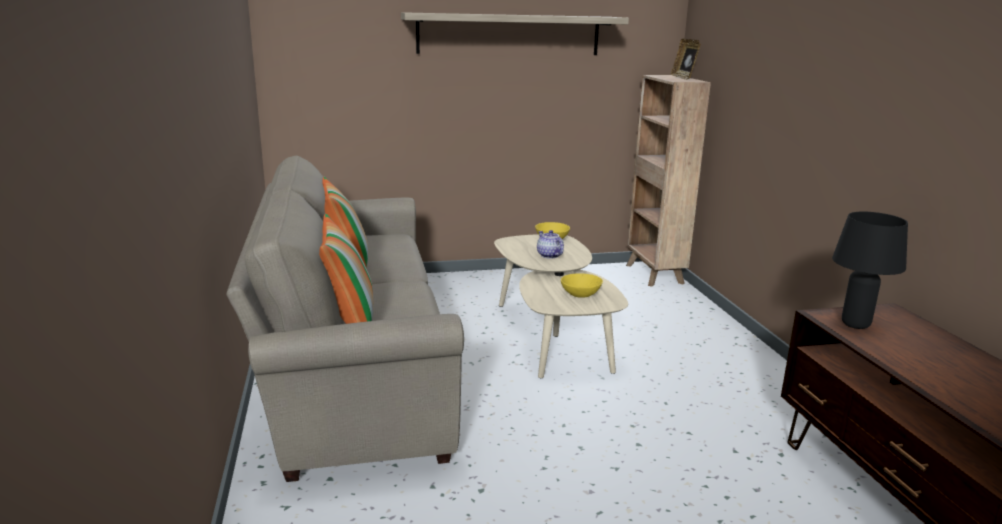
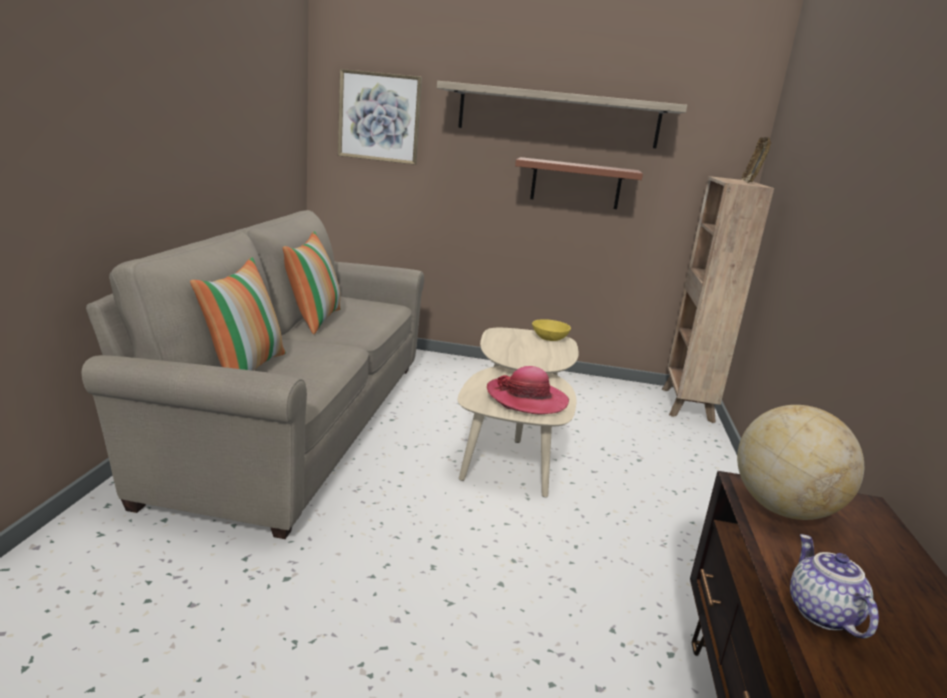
camera: 20 degrees right, 0 degrees up
teapot [537,230,564,259] -> teapot moved to [790,534,879,639]
yellow bowl [561,273,603,298] -> hat [487,366,569,414]
black table lamp [832,211,908,329] -> globe [737,405,864,520]
none -> picture [338,69,422,165]
none -> brown shelf [515,157,643,209]

